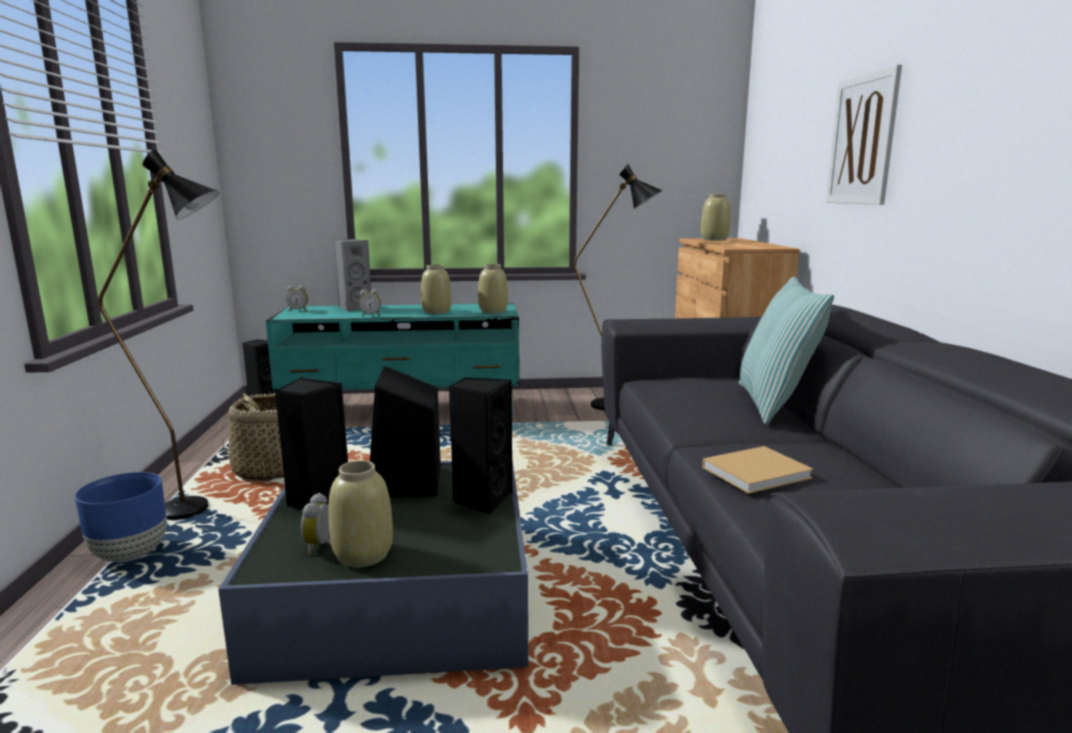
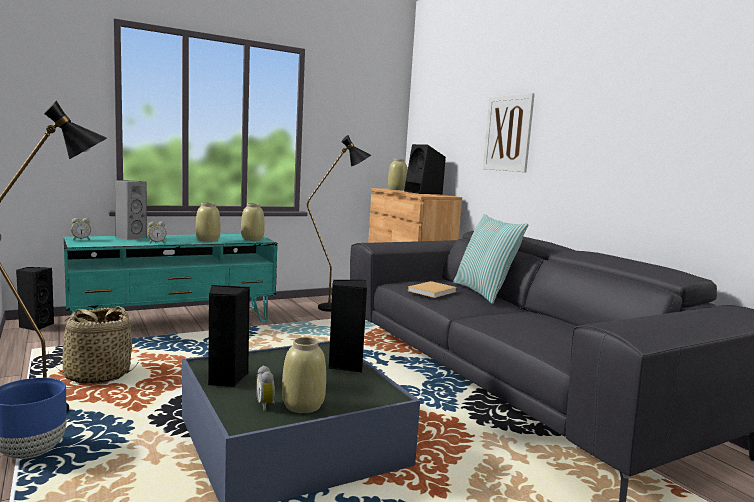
camera: 25 degrees left, 5 degrees down
black speaker [370,366,441,497] -> black speaker moved to [404,144,446,194]
beige book [702,446,814,494] -> beige book moved to [408,281,457,298]

